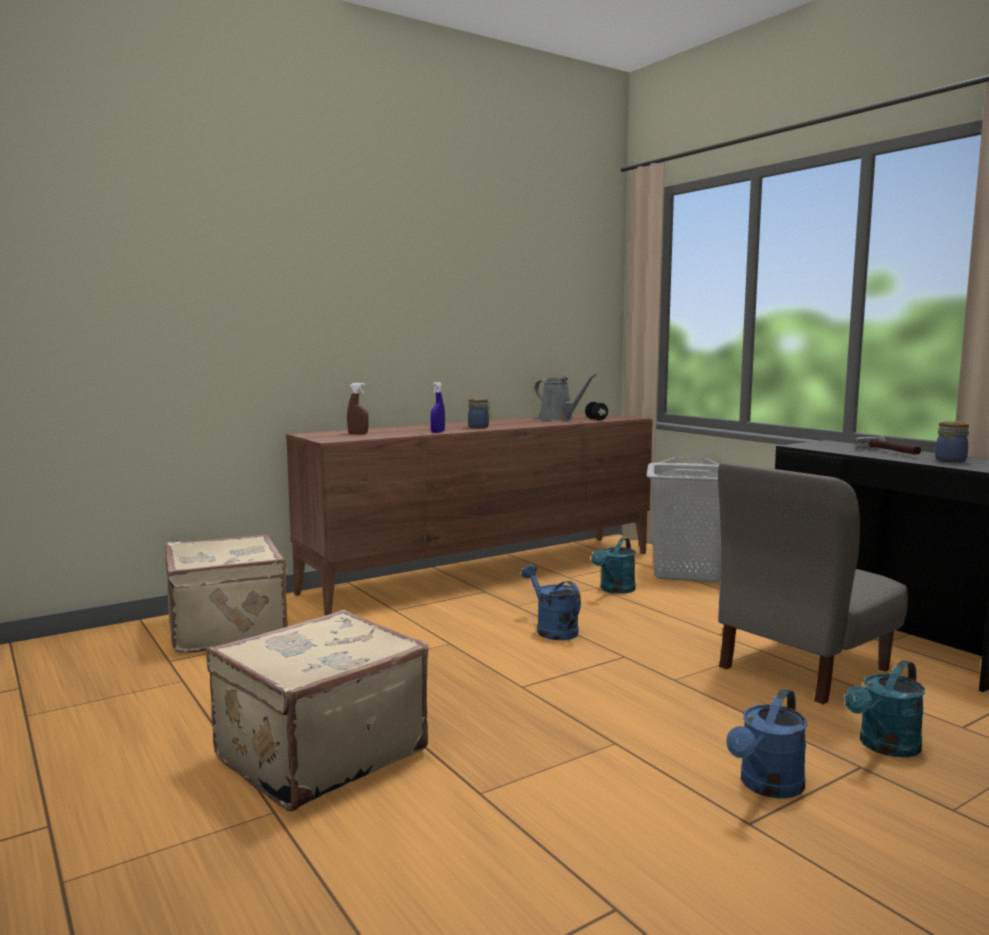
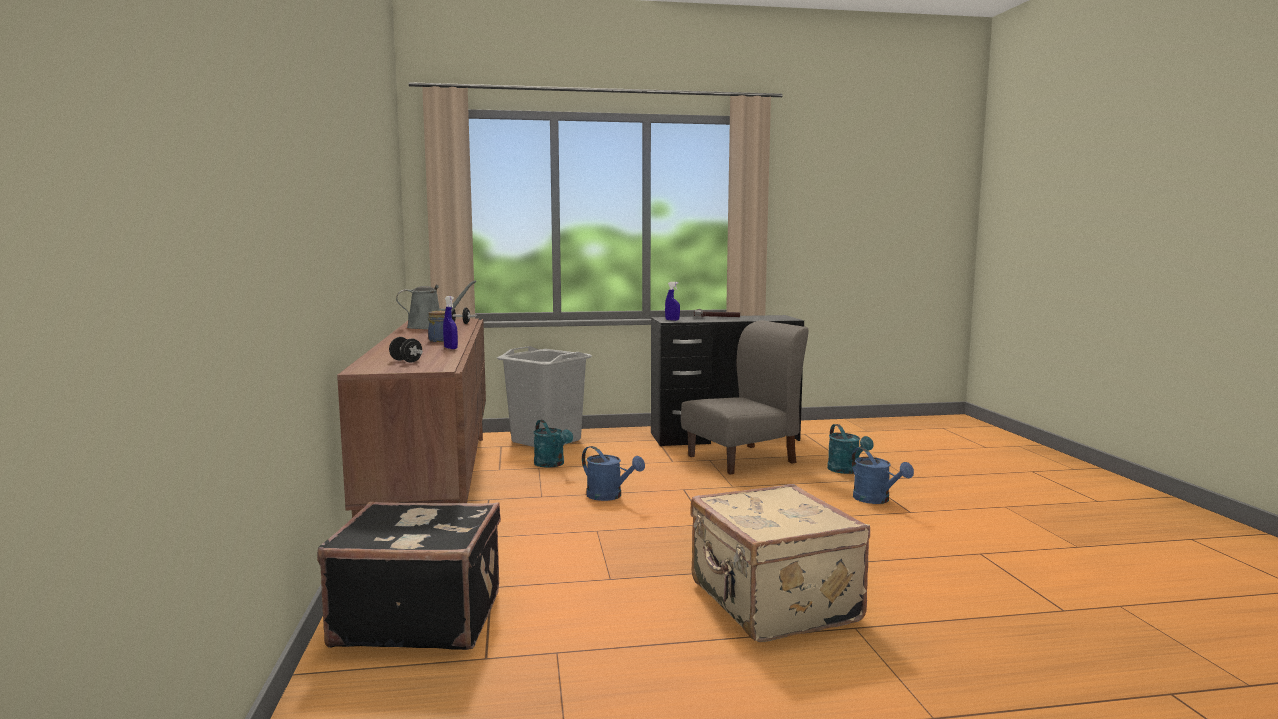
camera: 65 degrees left, 0 degrees up
beige suitcase [165,534,289,653] -> black suitcase [317,502,501,650]
brown spray bottle [347,383,368,434] -> black dumbbell [389,337,423,363]
blue watering can [521,564,581,640] -> blue watering can turned 135 degrees counterclockwise [582,446,645,501]
grey chair [718,462,908,704] -> grey chair turned 105 degrees counterclockwise [681,320,809,475]
jar [935,421,969,463] -> none
none -> blue spray bottle [665,282,680,321]

